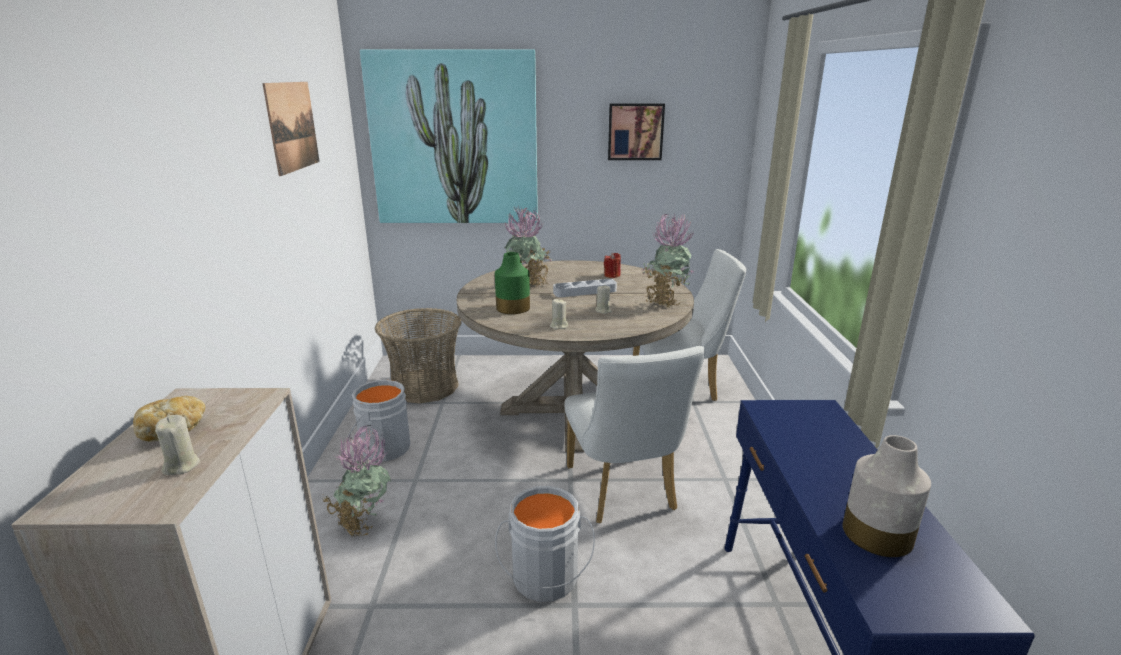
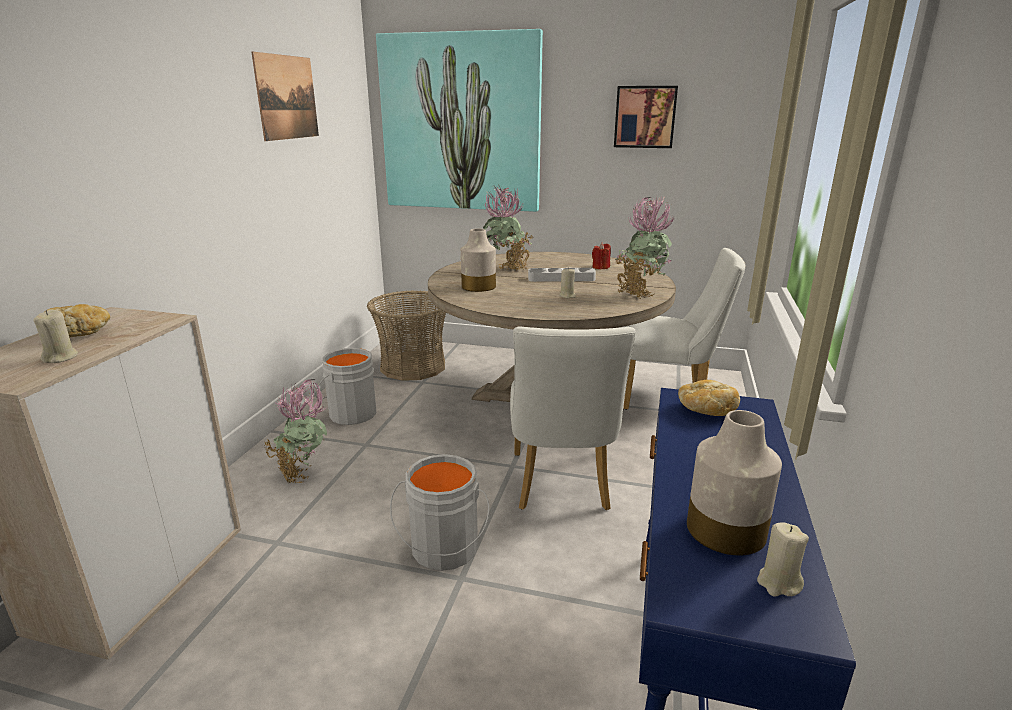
camera: 15 degrees right, 0 degrees up
green vase [495,252,530,314] -> beige vase [461,228,496,292]
beige candle [550,299,568,330] -> beige candle moved to [757,522,809,597]
none -> bread [678,380,740,416]

